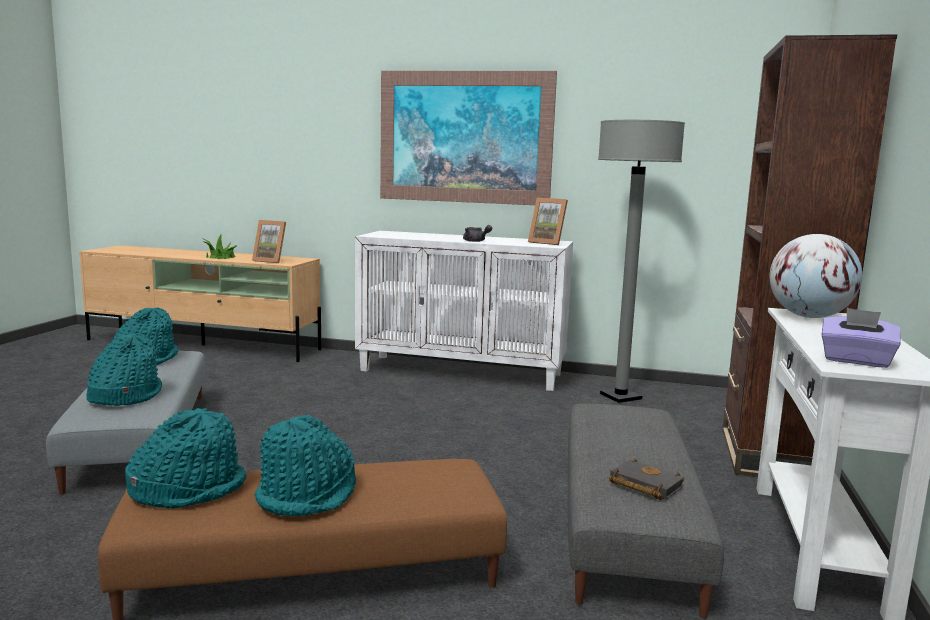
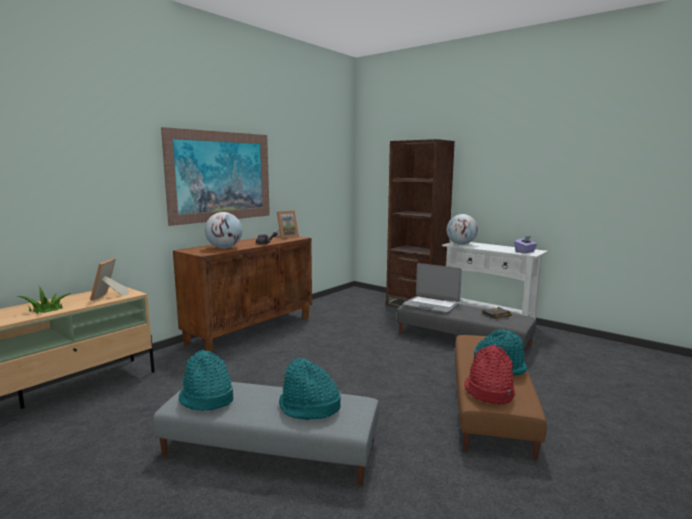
camera: 65 degrees left, 0 degrees up
turquoise hat [125,408,246,509] -> red hat [464,345,515,404]
picture frame [252,220,286,263] -> picture frame turned 135 degrees clockwise [90,258,129,301]
white cabinet [355,231,573,391] -> brown cabinet [173,236,312,353]
grey floor lamp [598,120,685,403] -> none
none -> globe [205,212,242,249]
none -> laptop [402,263,462,313]

